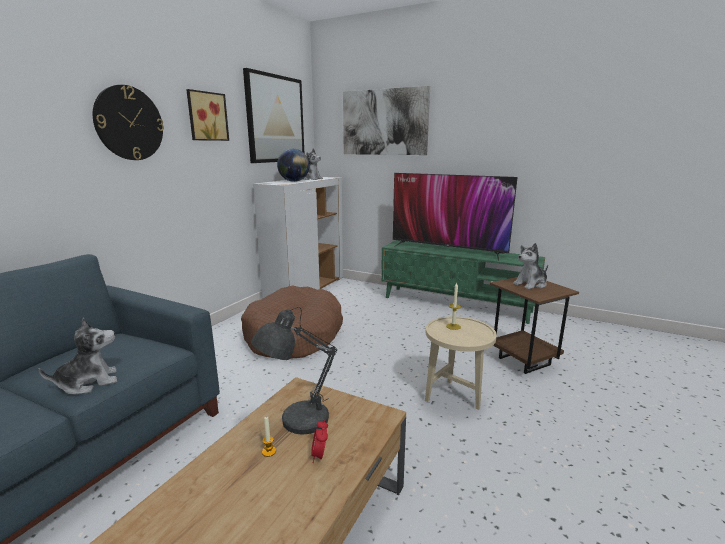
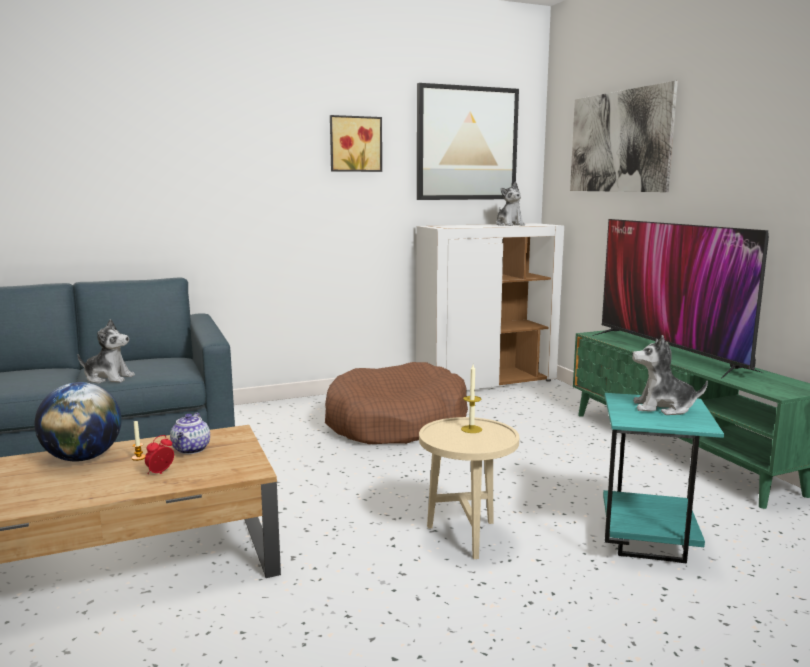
camera: 40 degrees right, 5 degrees down
wall clock [93,85,164,160] -> none
grey table lamp [251,307,337,435] -> teapot [170,413,210,454]
globe [277,149,310,182] -> globe moved to [35,382,122,462]
brown side table [490,277,579,374] -> turquoise side table [603,393,724,563]

